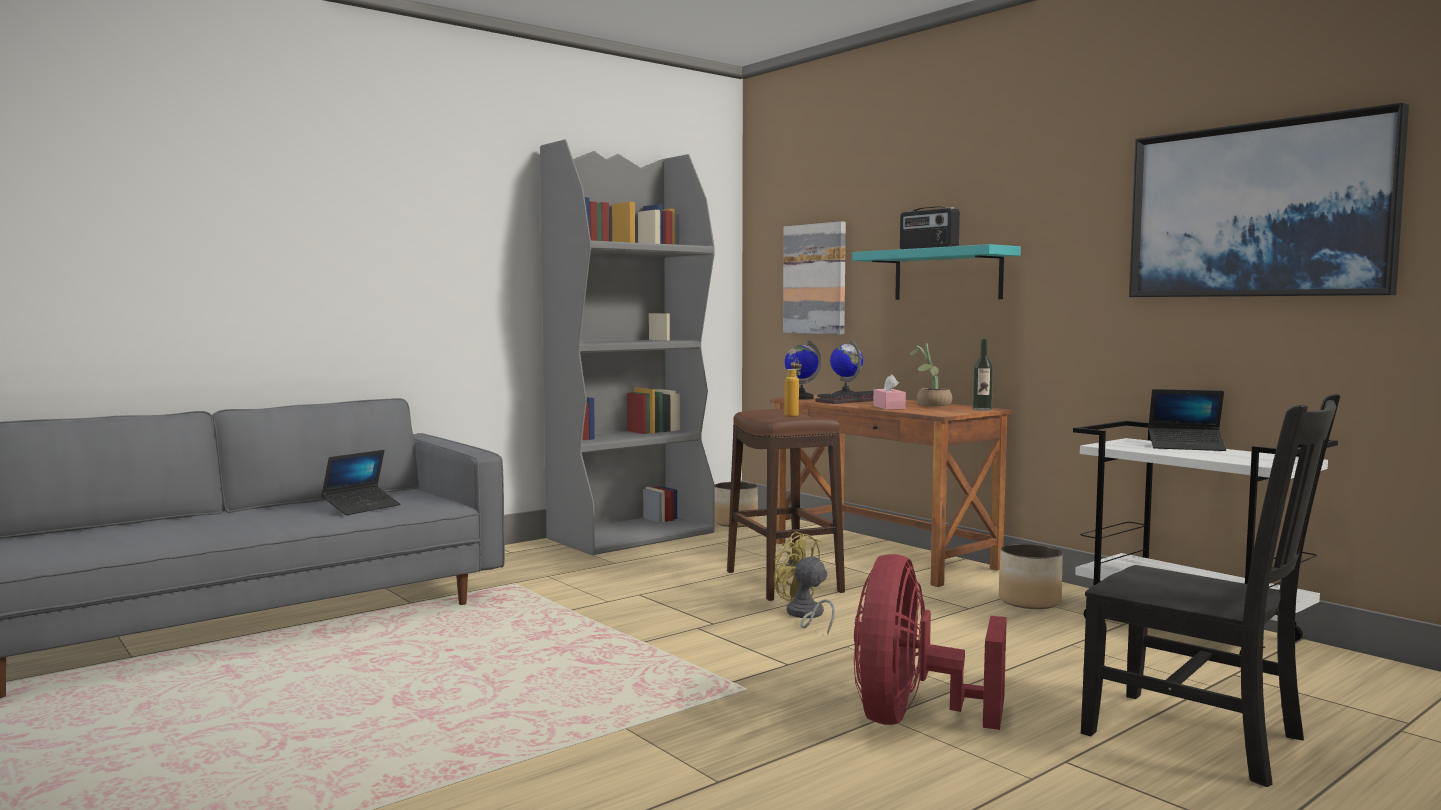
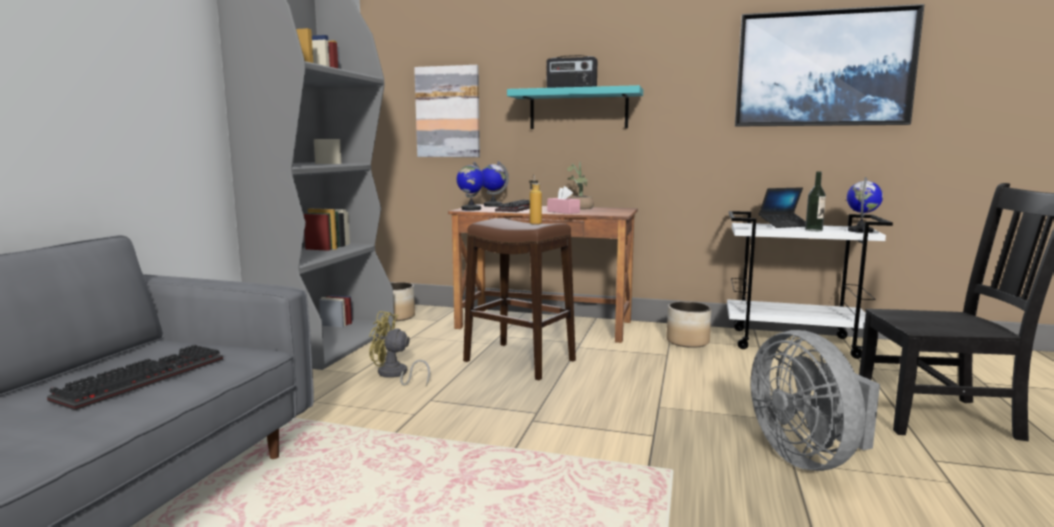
camera: 35 degrees left, 5 degrees up
laptop [321,450,401,515] -> keyboard [47,345,223,411]
yellow fan [774,531,835,634] -> yellow fan moved to [369,311,430,386]
red fan [854,554,1007,730] -> grey fan [751,330,880,471]
bottle [972,339,993,410] -> bottle moved to [805,172,826,231]
none -> globe [847,177,883,233]

